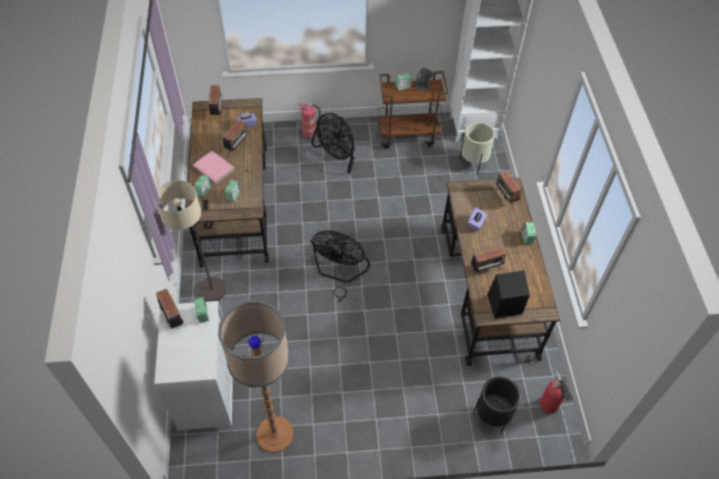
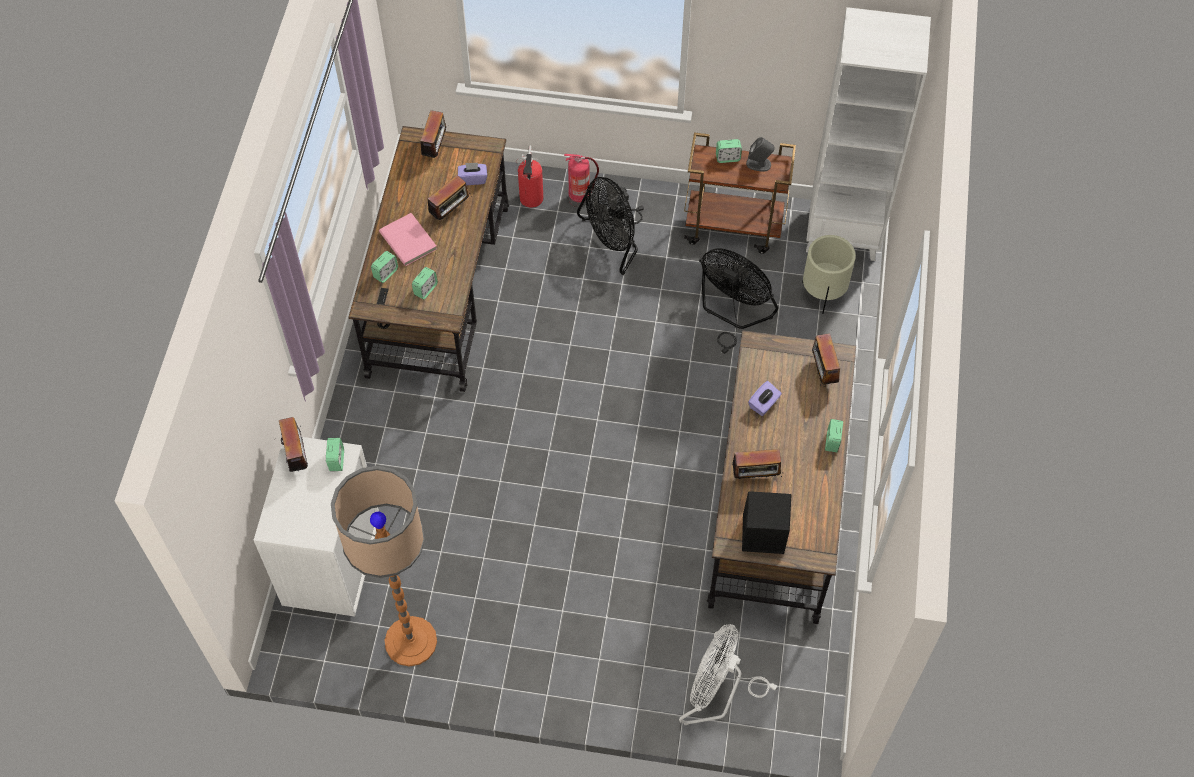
camera: 15 degrees right, 5 degrees up
beige floor lamp [155,180,226,302] -> none
black fan [310,230,370,302] -> black fan moved to [699,248,778,354]
black planter [473,377,521,433] -> white fan [679,624,778,725]
fire extinguisher [540,371,573,414] -> fire extinguisher moved to [516,146,543,208]

